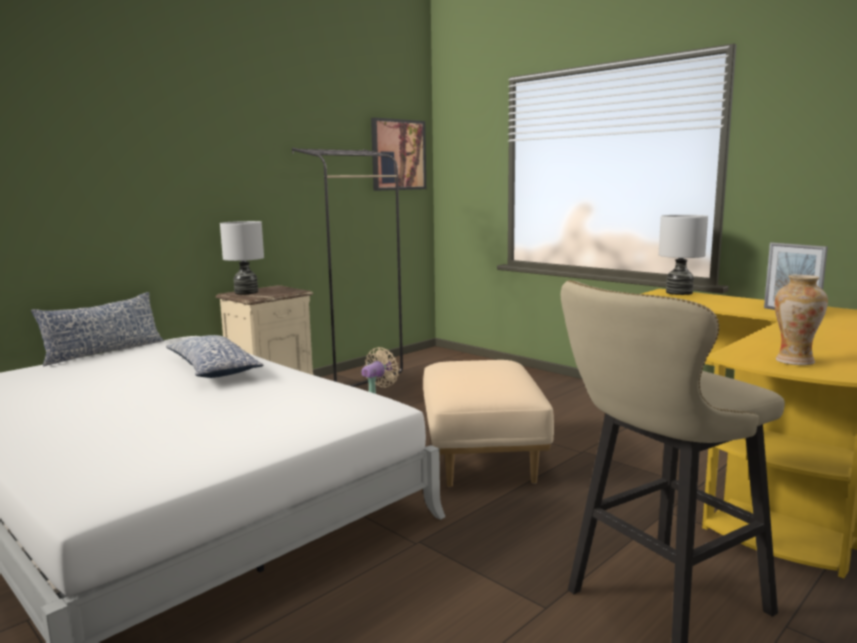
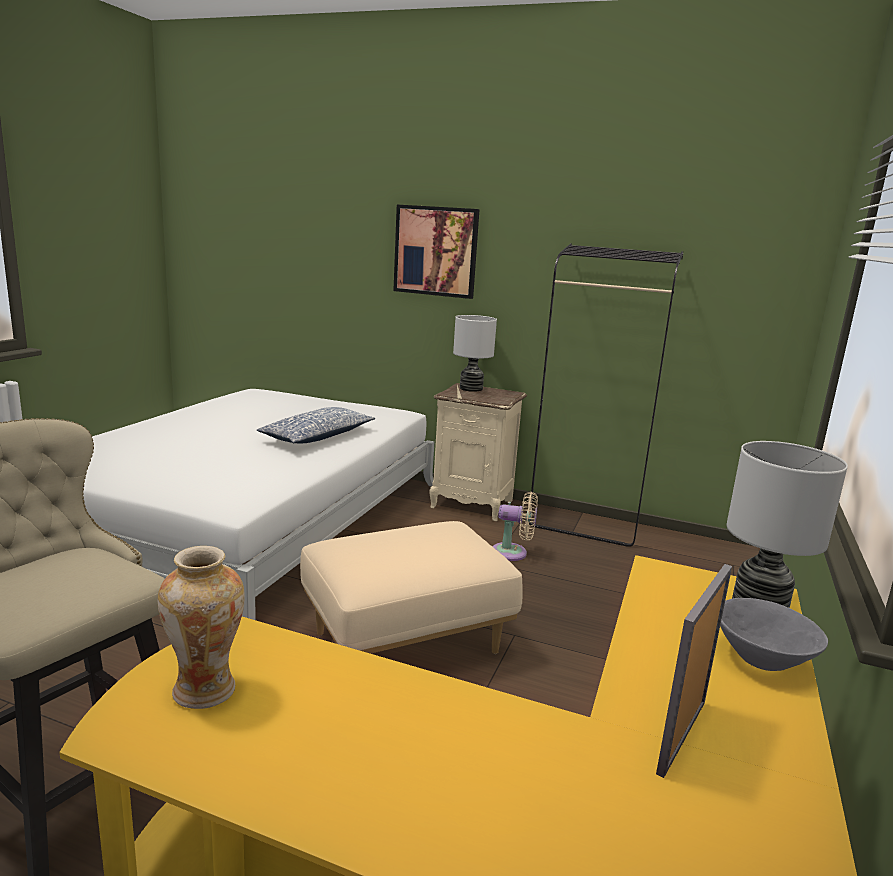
camera: 65 degrees right, 5 degrees up
pillow [31,292,164,366] -> none
picture [371,118,426,191] -> picture moved to [393,205,480,299]
none -> grey bowl [720,598,828,671]

